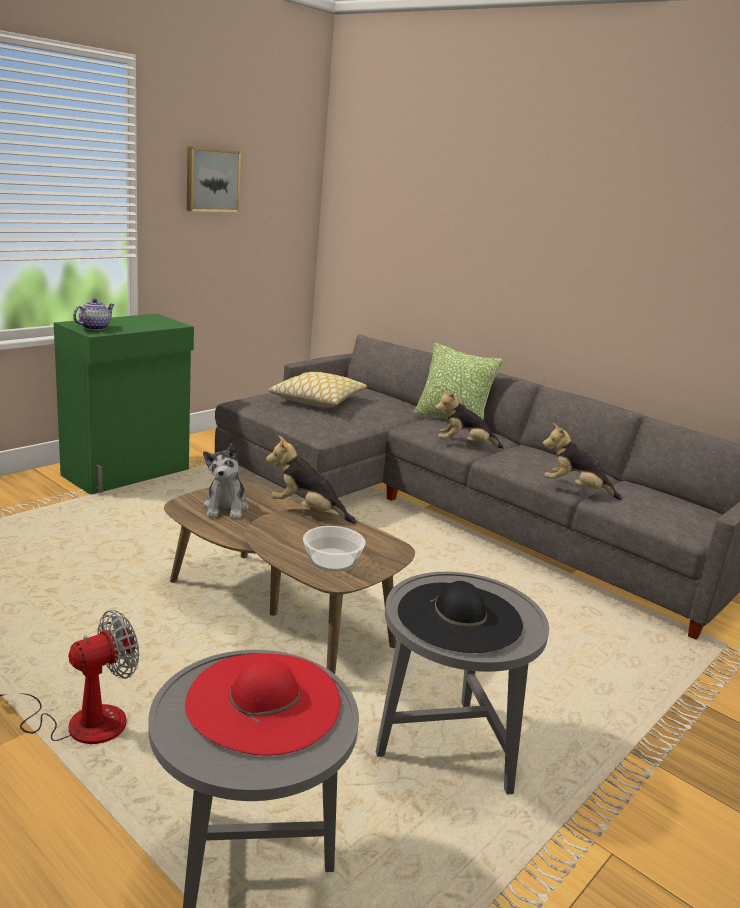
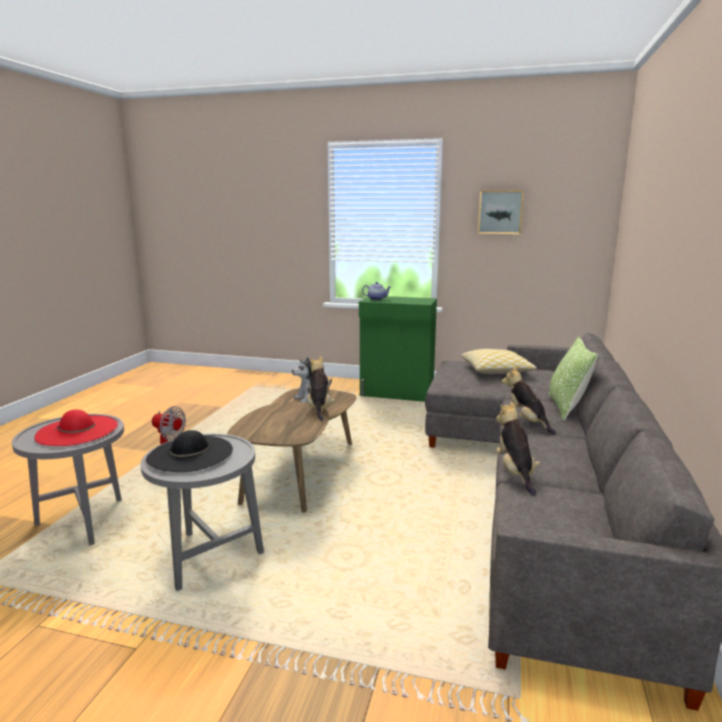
camera: 65 degrees right, 5 degrees down
bowl [303,526,366,572] -> none

